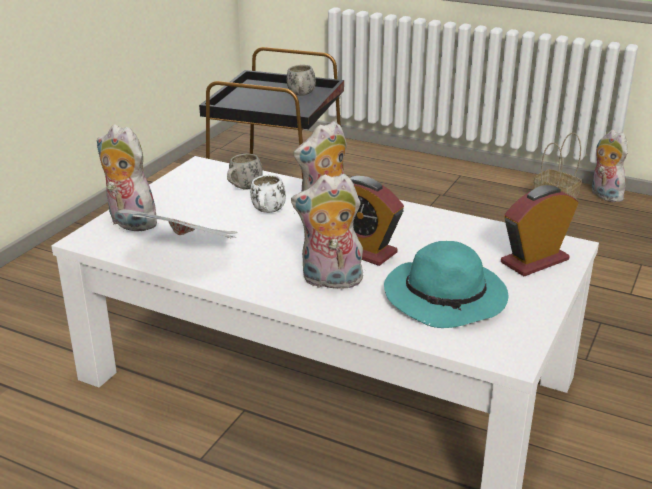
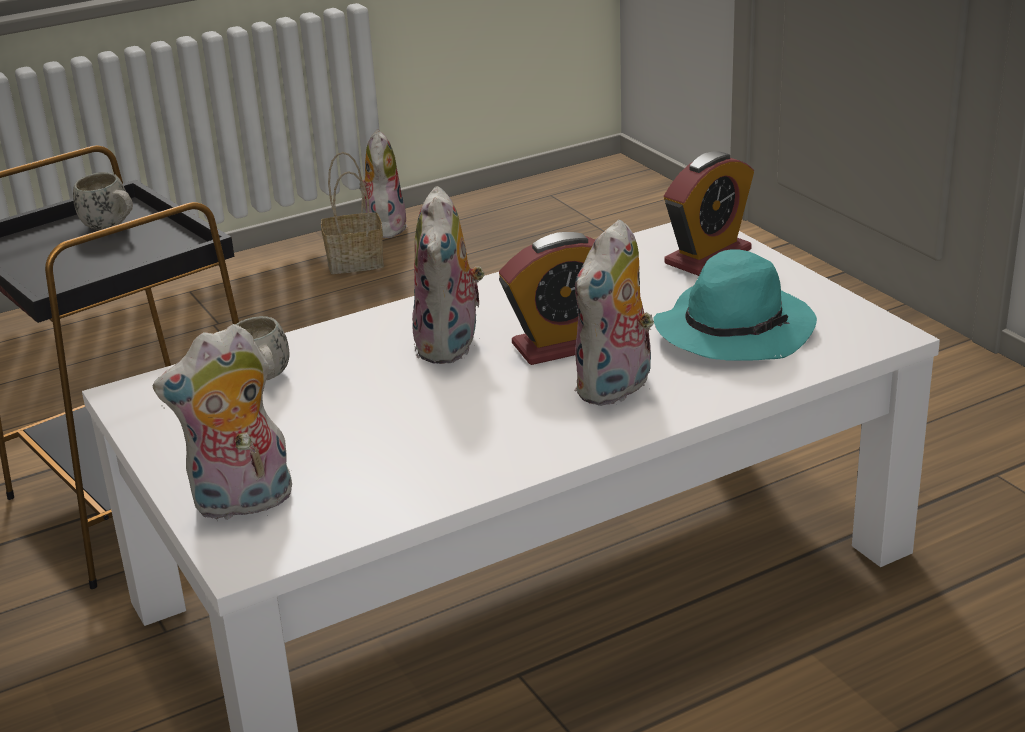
camera: 55 degrees left, 0 degrees up
newspaper [119,209,237,238] -> none
white mug [250,175,286,213] -> none
alarm clock [501,185,579,276] -> alarm clock turned 135 degrees counterclockwise [664,151,754,276]
plush toy [592,130,628,202] -> plush toy turned 90 degrees clockwise [359,129,407,238]

